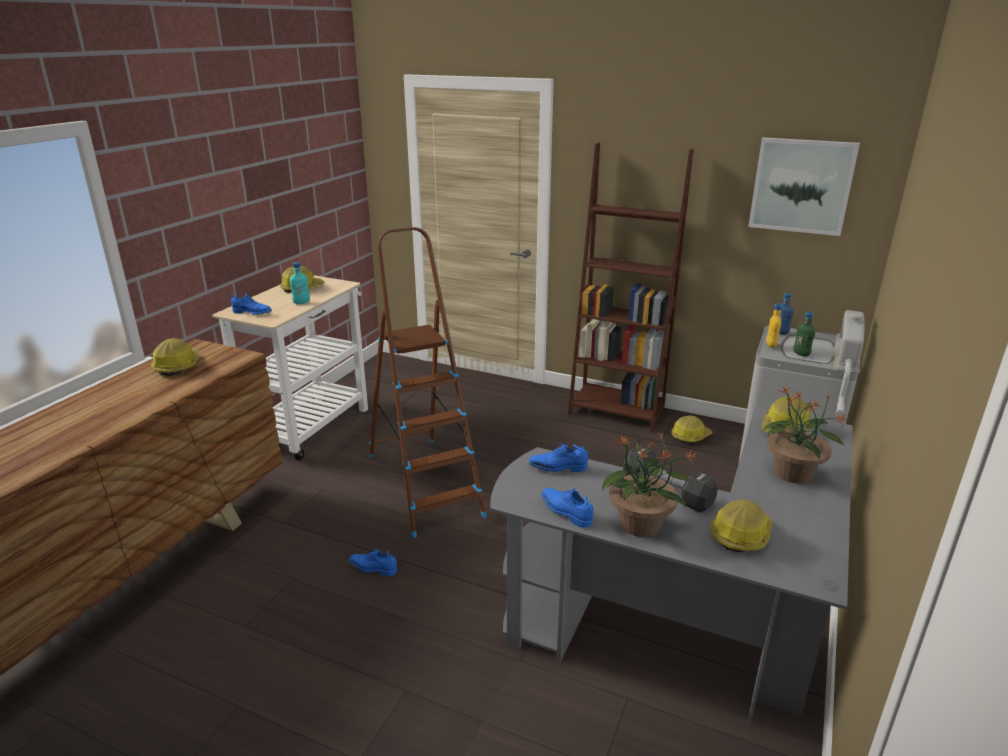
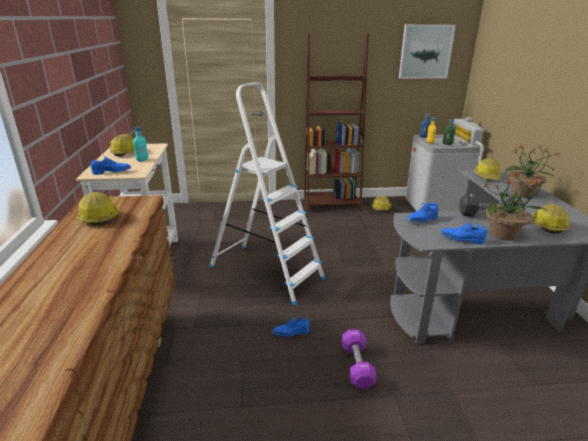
camera: 30 degrees left, 0 degrees up
brown step ladder [369,227,487,538] -> white step ladder [210,82,326,306]
none -> purple dumbbell [342,329,377,388]

